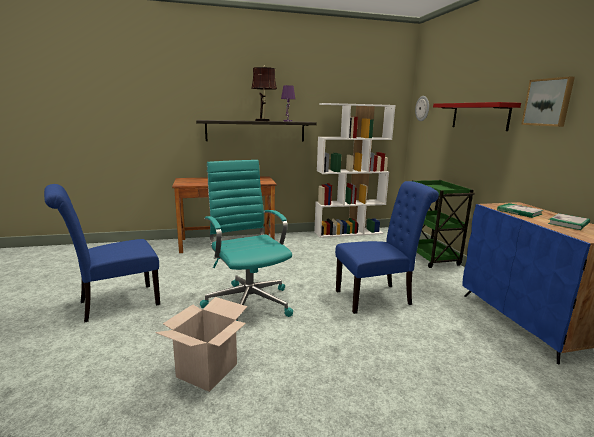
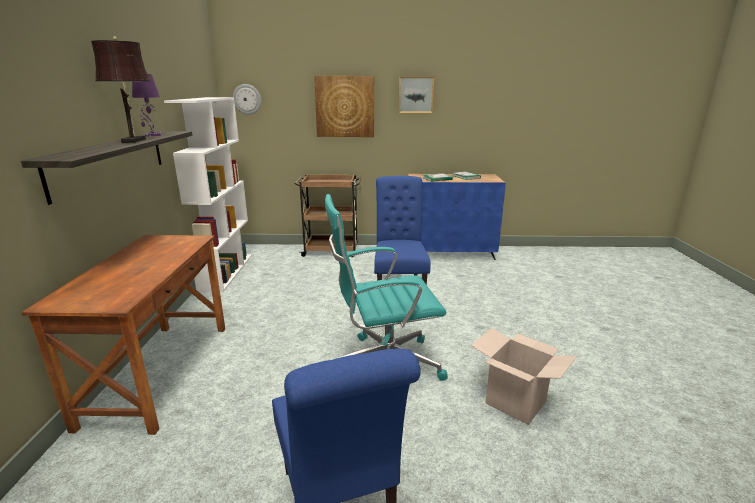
camera: 75 degrees left, 5 degrees up
green cart [412,180,475,268] -> brown cart [295,175,361,257]
red shelf [433,102,521,131] -> picture [314,76,374,137]

